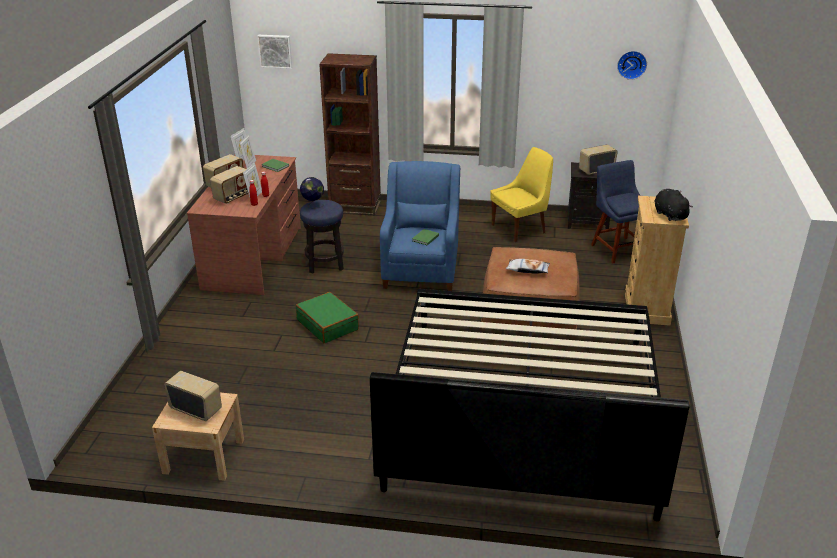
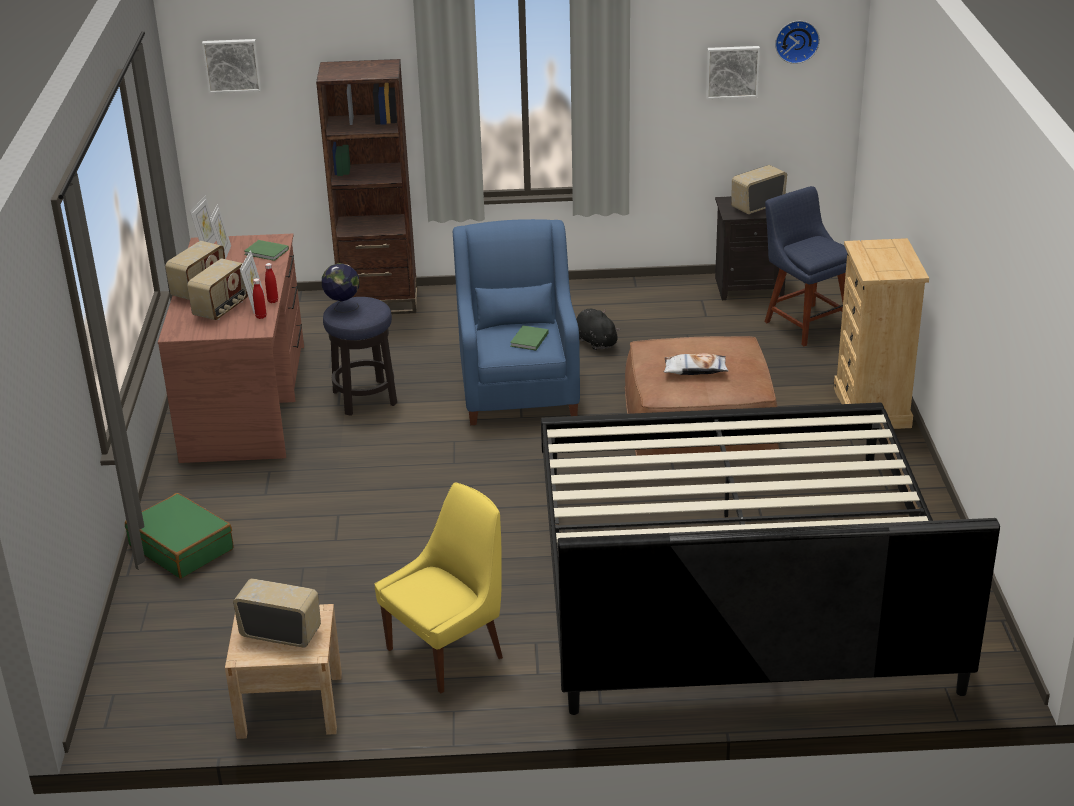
camera: 10 degrees left, 0 degrees up
green suitcase [296,292,359,343] -> green suitcase moved to [125,493,233,578]
yellow chair [490,147,553,242] -> yellow chair moved to [374,483,503,693]
black plush toy [654,189,693,221] -> black plush toy moved to [576,309,620,350]
none -> picture [706,46,760,99]

